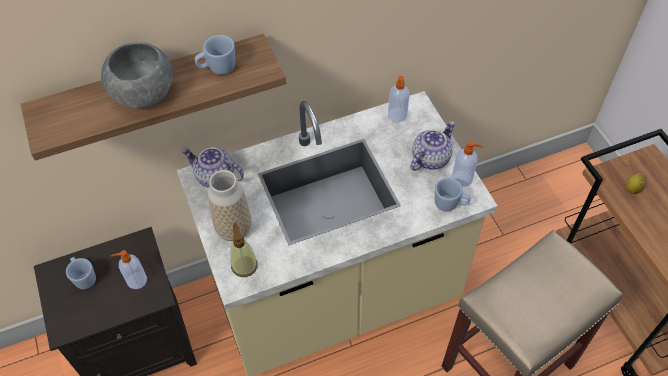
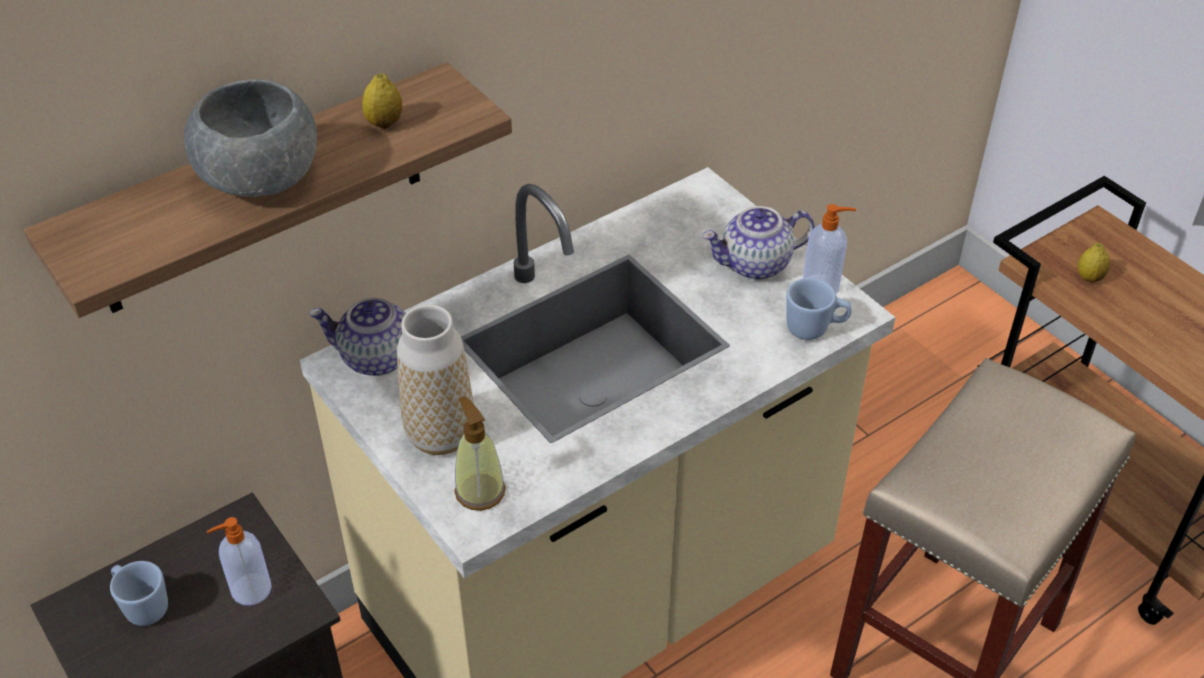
camera: 15 degrees left, 10 degrees down
blue mug [195,35,235,75] -> lemon [362,73,402,129]
soap dispenser [388,76,410,122] -> none
teapot [410,121,455,171] -> teapot turned 135 degrees counterclockwise [702,206,815,280]

